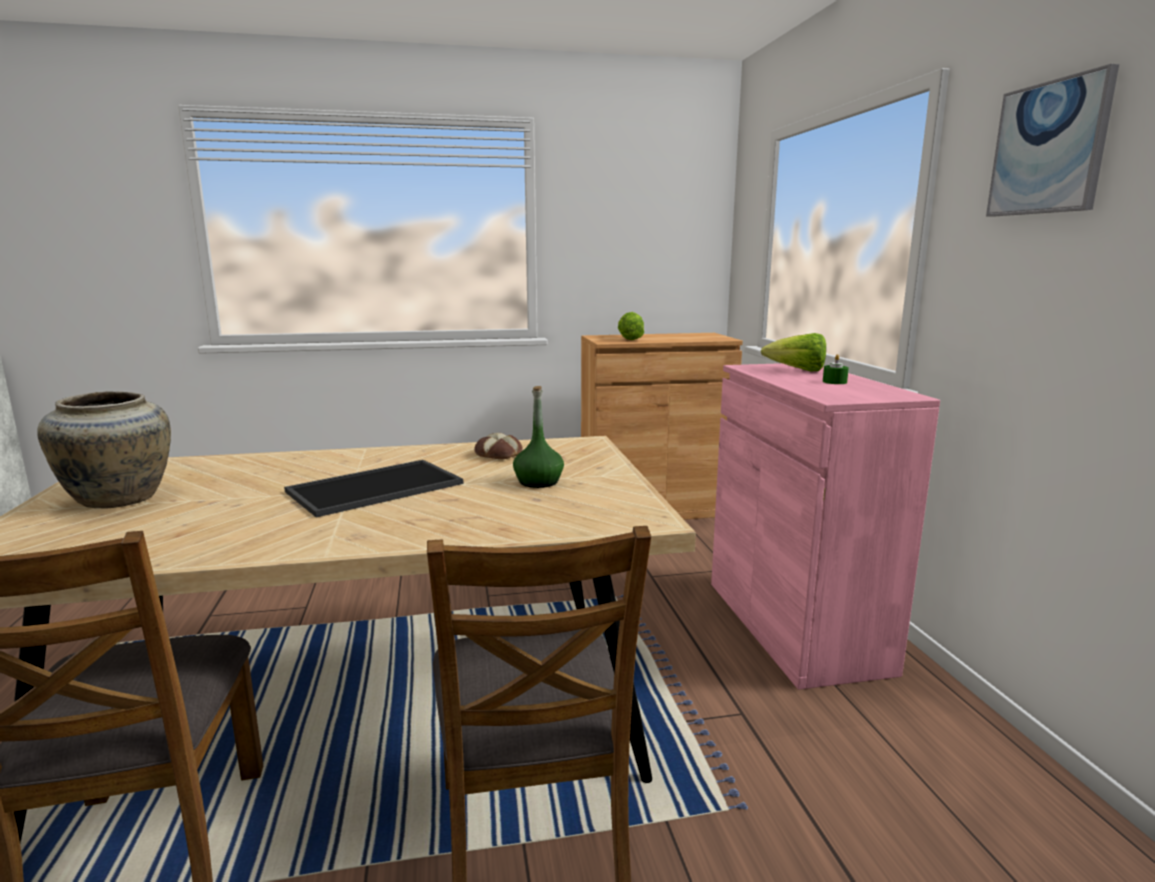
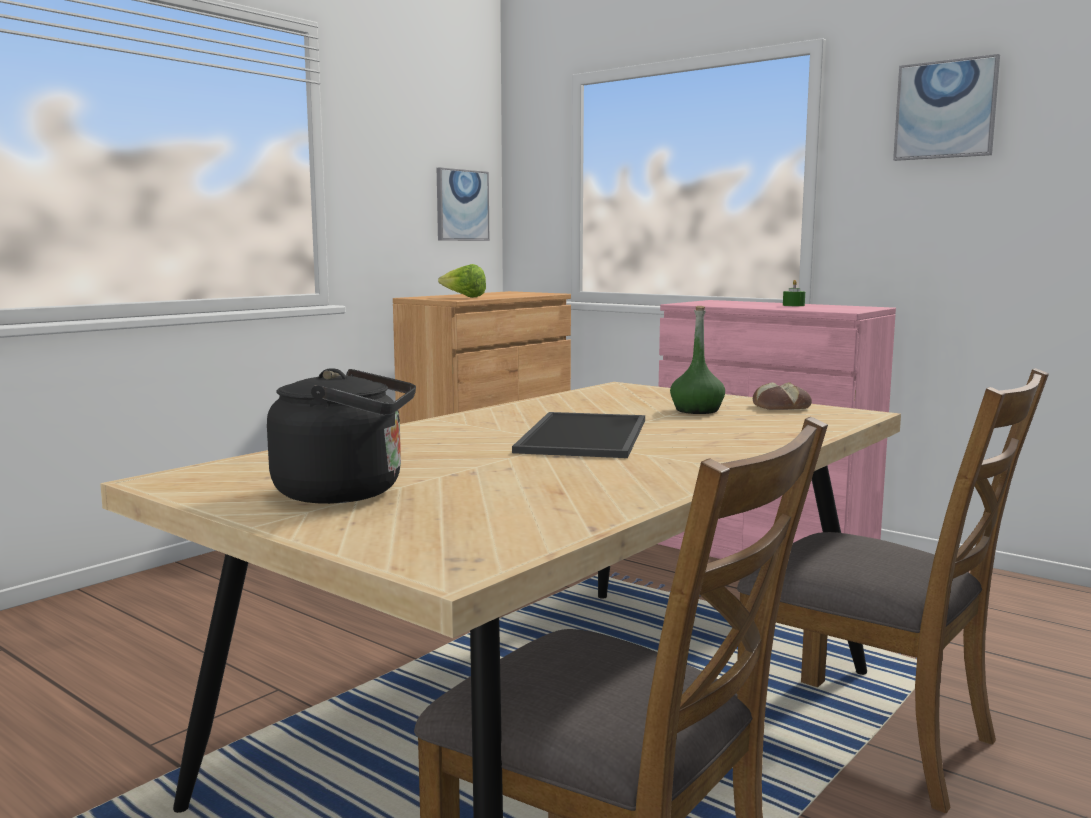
camera: 40 degrees left, 5 degrees down
beige vase [37,391,171,508] -> black kettle [267,368,416,504]
bread [474,433,523,459] -> bread moved to [753,382,812,410]
lettuce [761,333,826,372] -> none
none -> picture [437,167,489,241]

